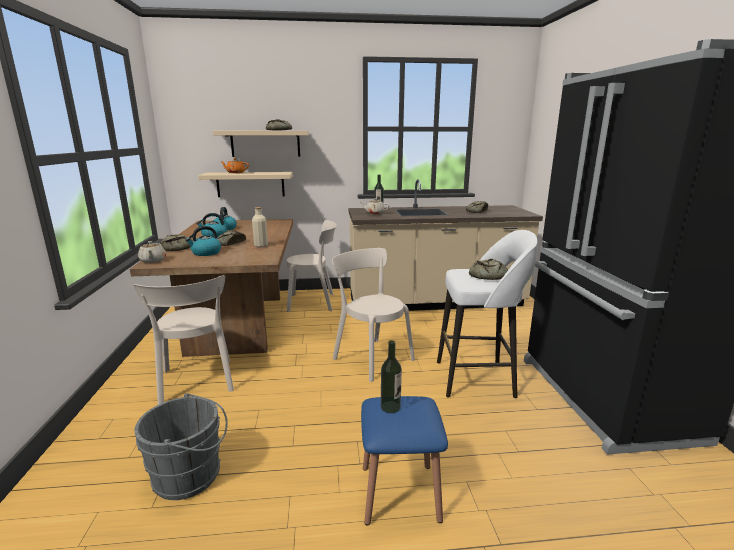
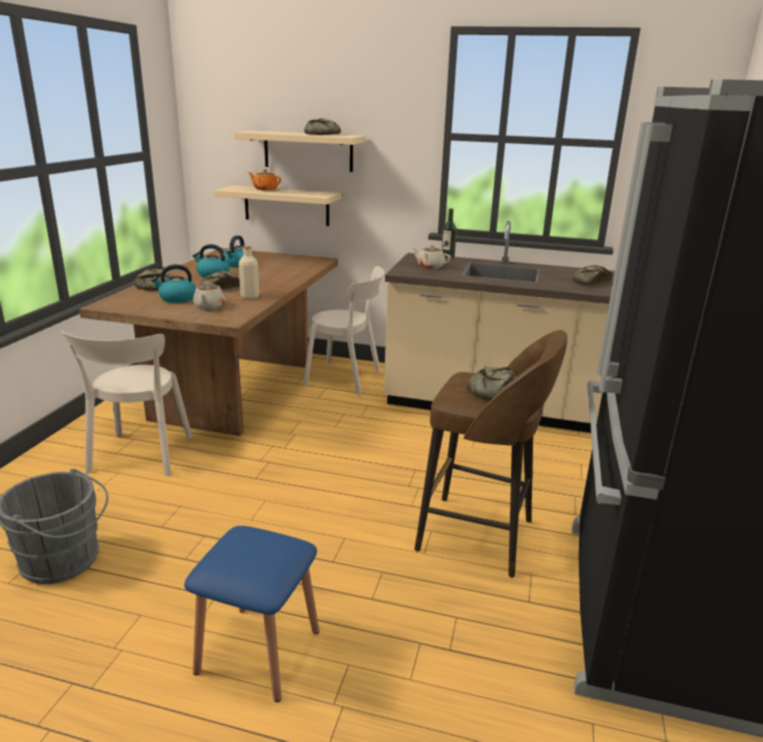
camera: 20 degrees right, 5 degrees up
beige teapot [138,241,166,263] -> beige teapot moved to [193,282,225,309]
beige chair [332,248,415,382] -> none
bottle [381,340,402,413] -> none
white stool [437,230,537,398] -> brown stool [414,330,568,578]

